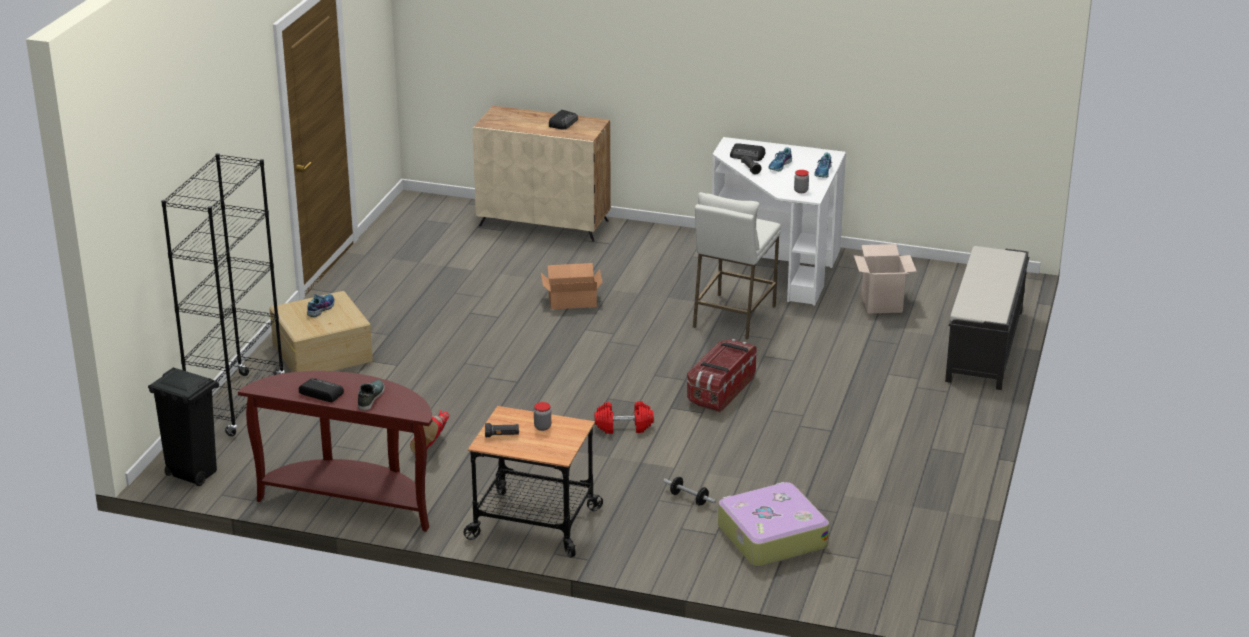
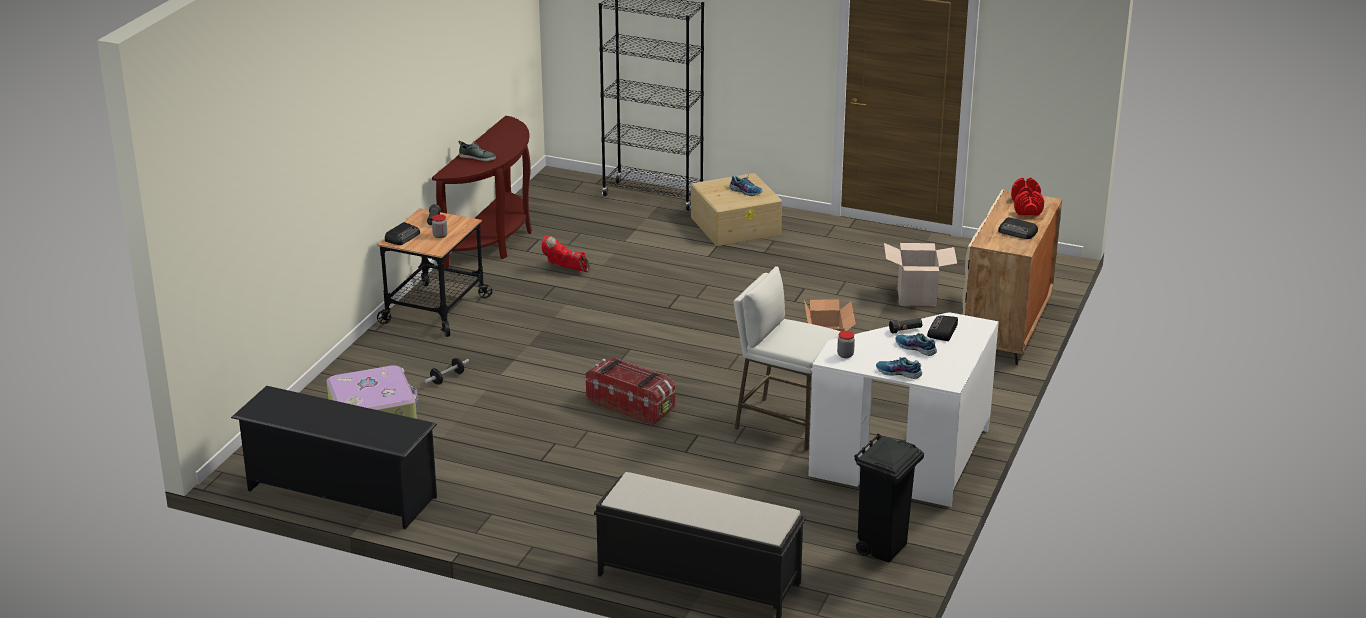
camera: 95 degrees right, 0 degrees up
black trash can [148,367,219,486] -> black trash can moved to [854,433,924,563]
radio [299,378,344,402] -> radio moved to [385,222,420,245]
red dumbbell [595,401,654,434] -> red dumbbell moved to [1011,178,1044,215]
cardboard box [854,244,917,313] -> cardboard box moved to [884,243,957,306]
none -> black shoe rack [231,386,437,529]

